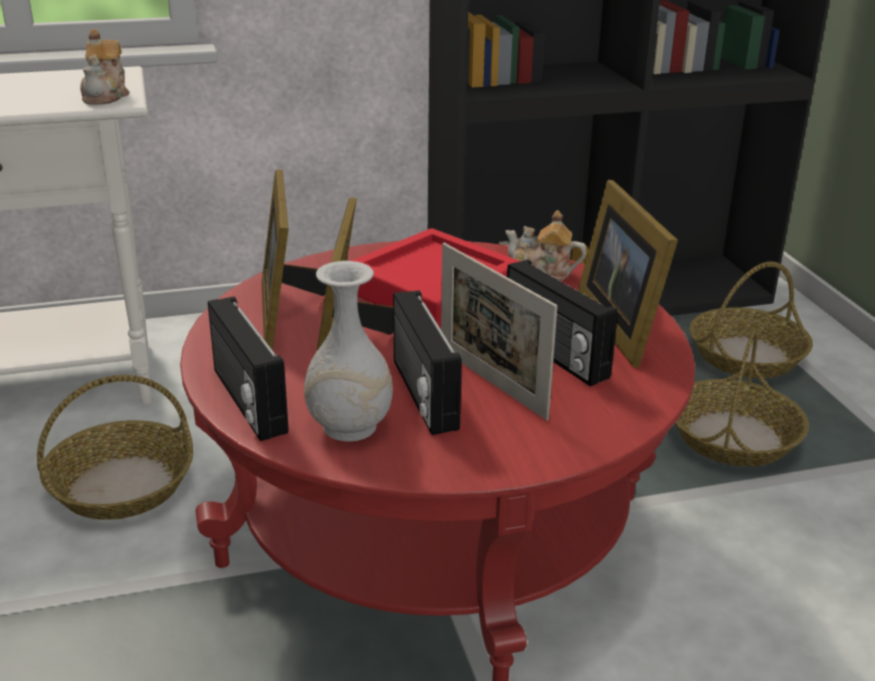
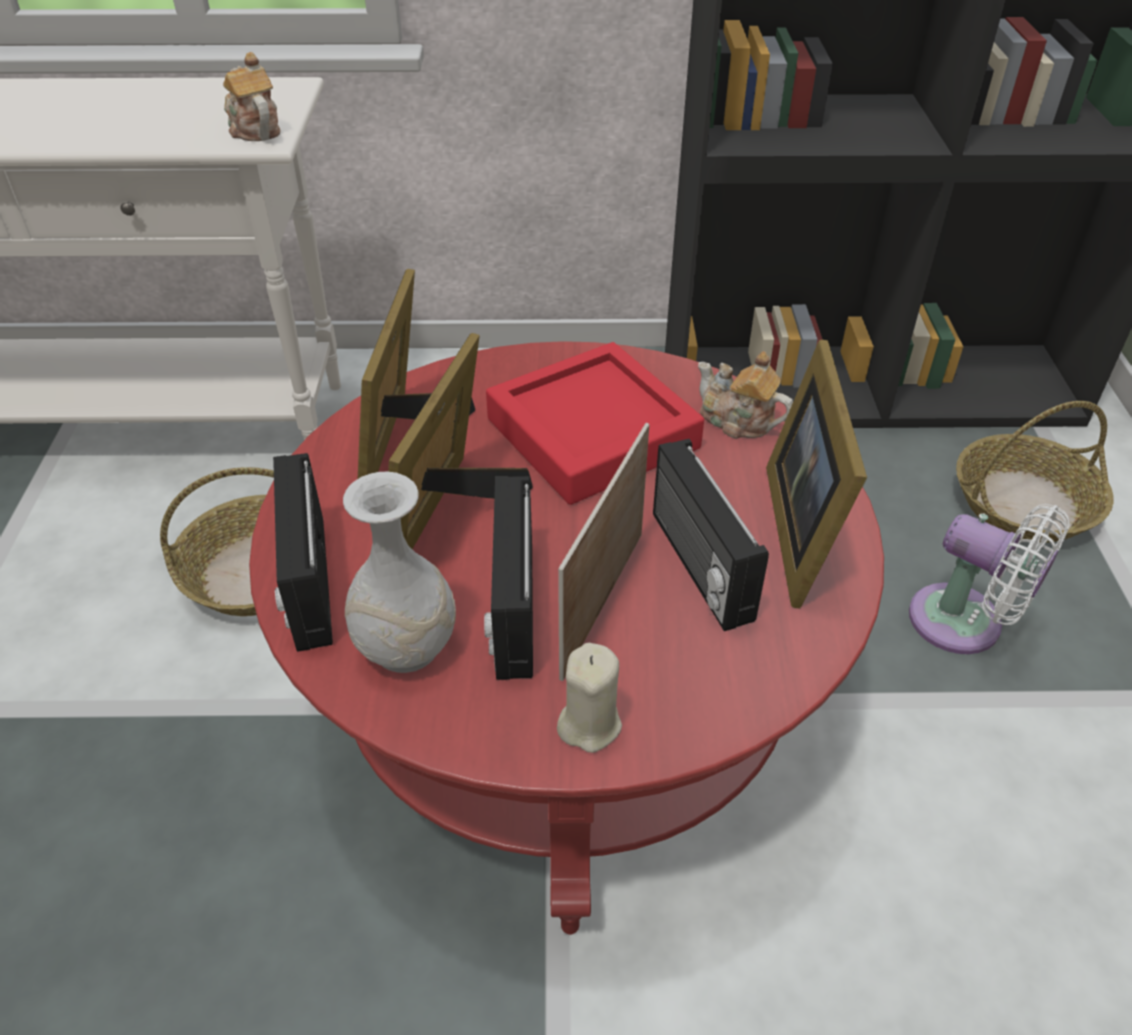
camera: 15 degrees right, 15 degrees up
teapot [80,29,129,105] -> teapot turned 135 degrees clockwise [223,52,281,141]
picture frame [441,243,558,420] -> picture frame turned 45 degrees clockwise [558,423,650,681]
basket [675,329,809,466] -> white fan [909,504,1070,654]
none -> beige candle [557,643,622,753]

